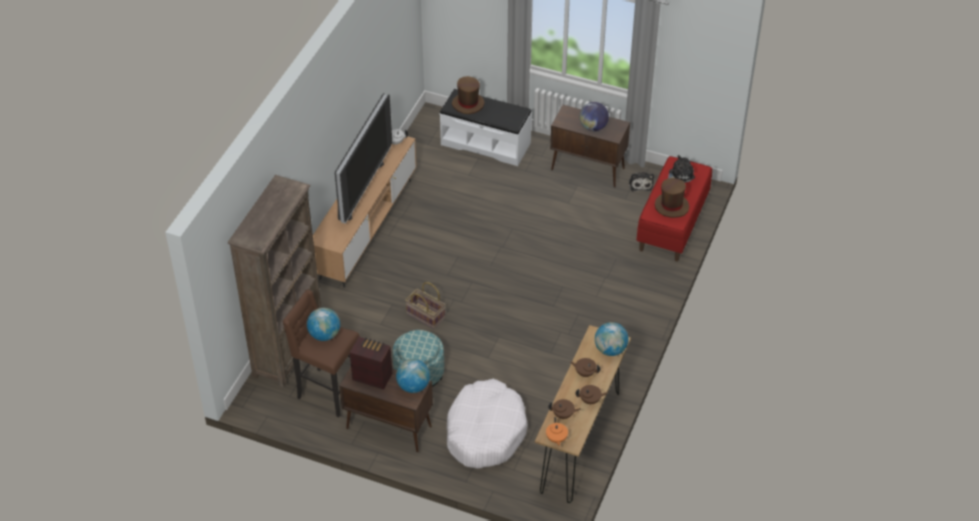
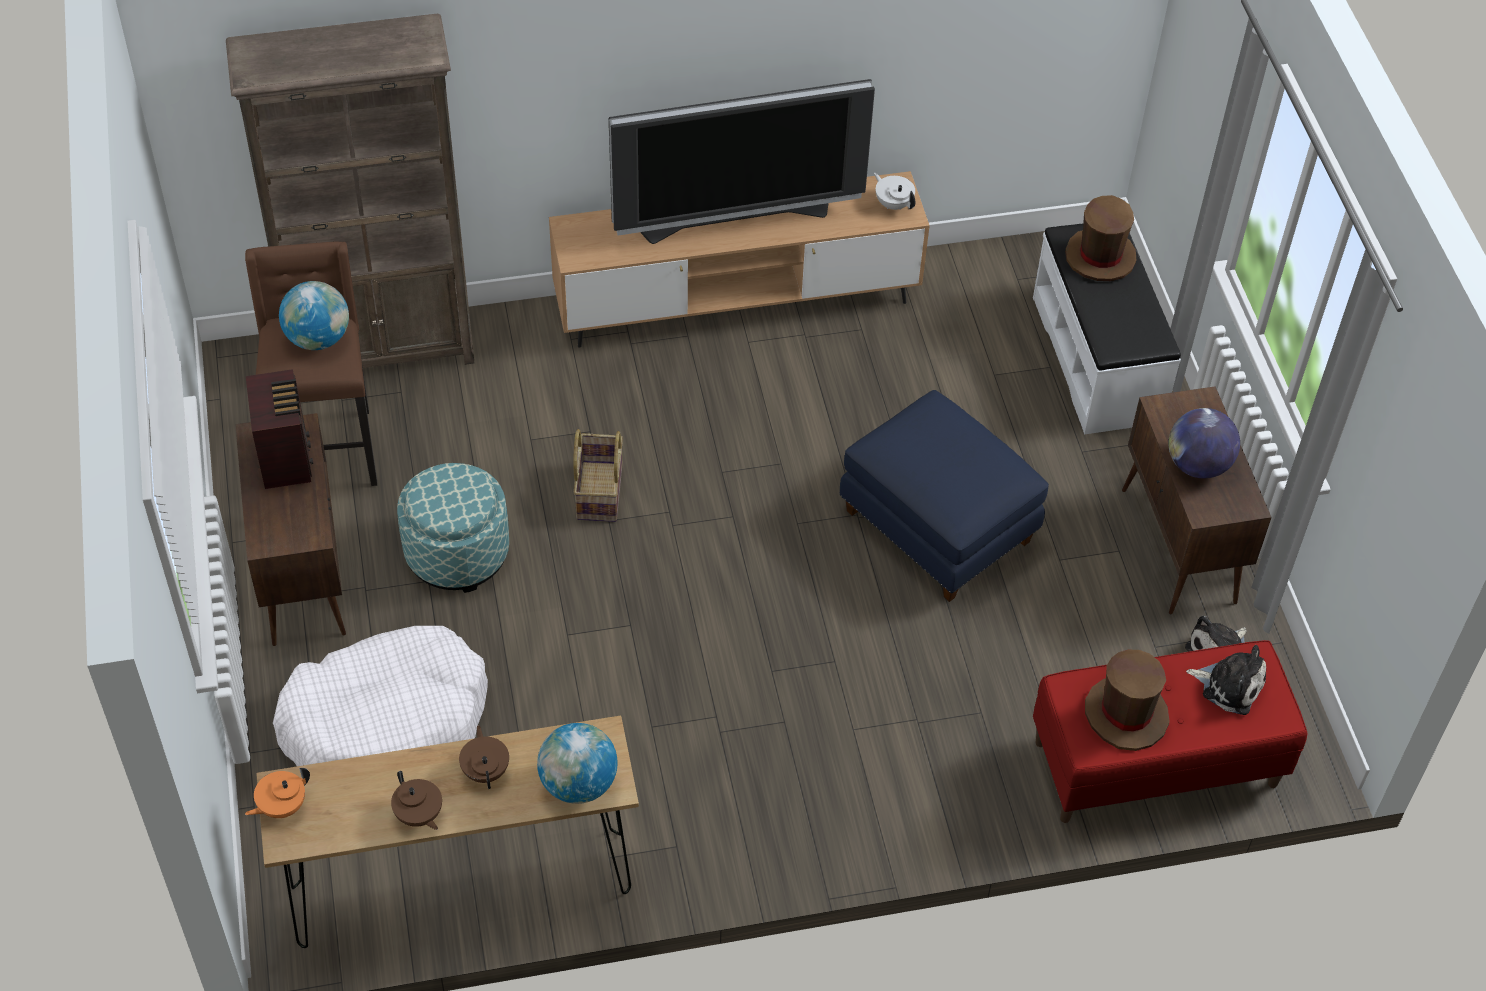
camera: 55 degrees right, 5 degrees up
globe [396,359,430,393] -> none
brown teapot [548,399,581,419] -> none
none -> blue ottoman [840,390,1049,602]

